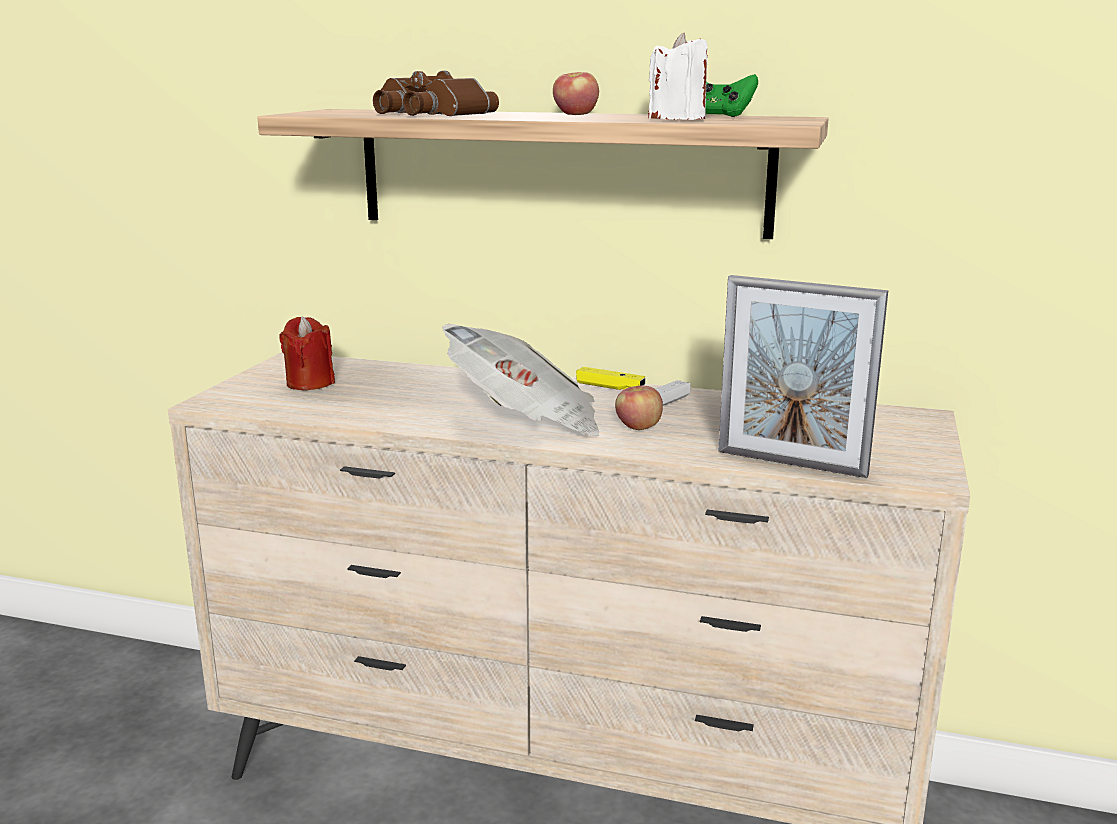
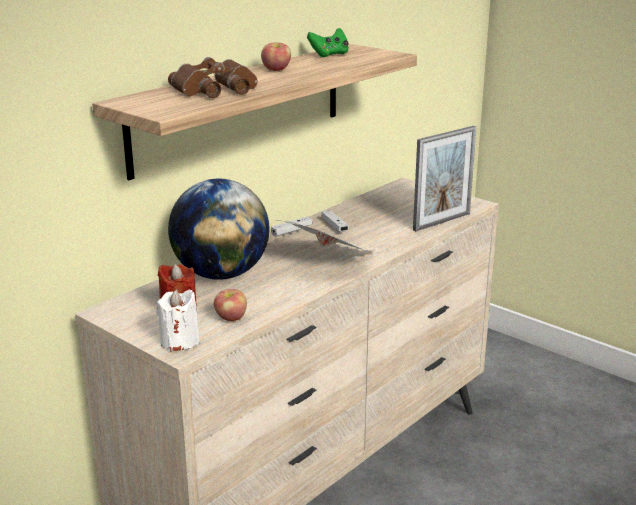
camera: 65 degrees left, 5 degrees up
yellow game controller [576,367,645,390] -> white game controller [271,217,313,237]
apple [615,386,663,430] -> apple moved to [214,289,247,321]
white candle [648,33,708,120] -> white candle moved to [156,289,200,351]
none -> globe [168,179,270,280]

